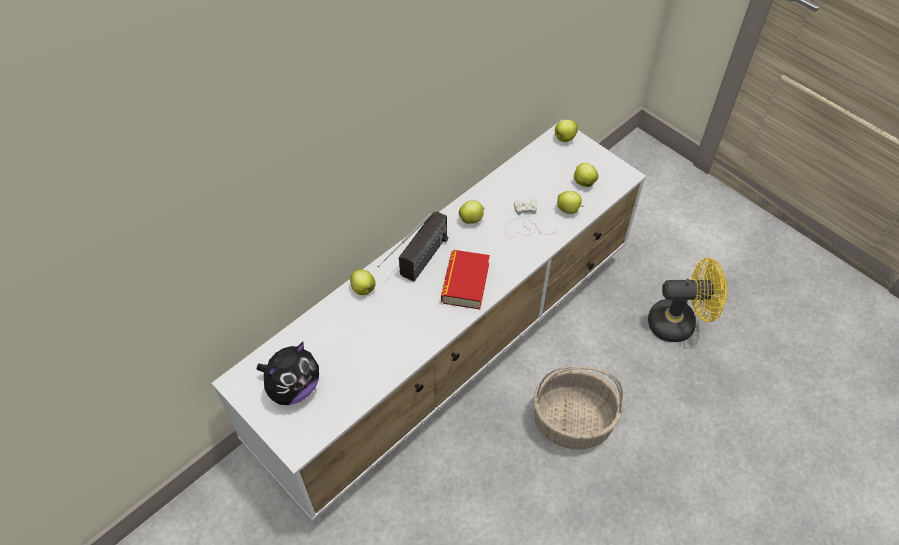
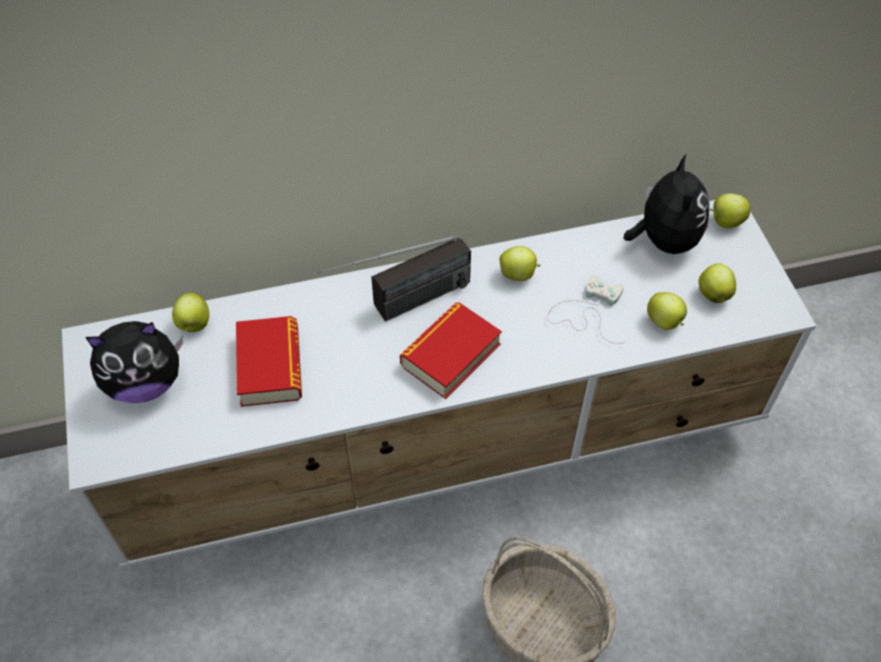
camera: 30 degrees right, 0 degrees up
apple [350,269,376,295] -> apple moved to [172,293,209,332]
yellow fan [648,258,727,342] -> none
none -> book [236,316,302,407]
none -> plush toy [623,153,709,254]

